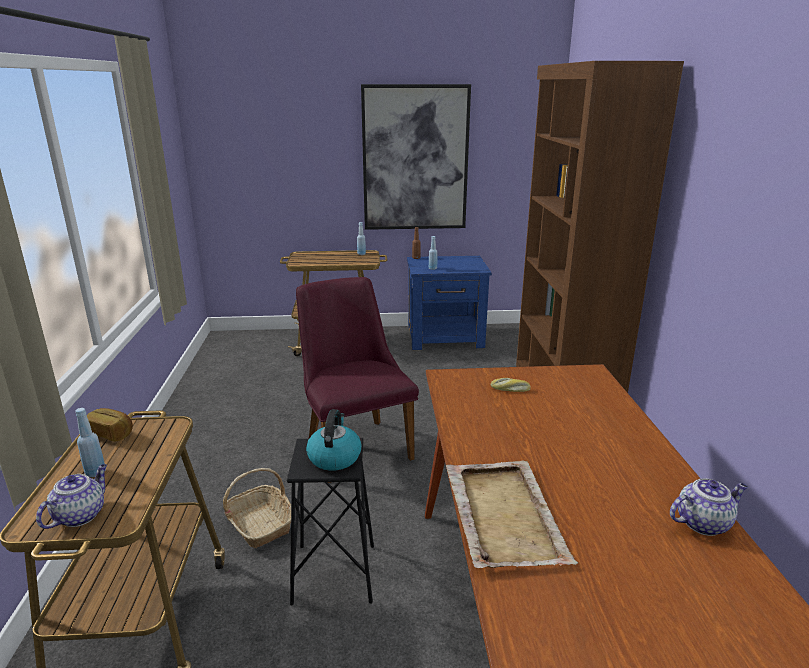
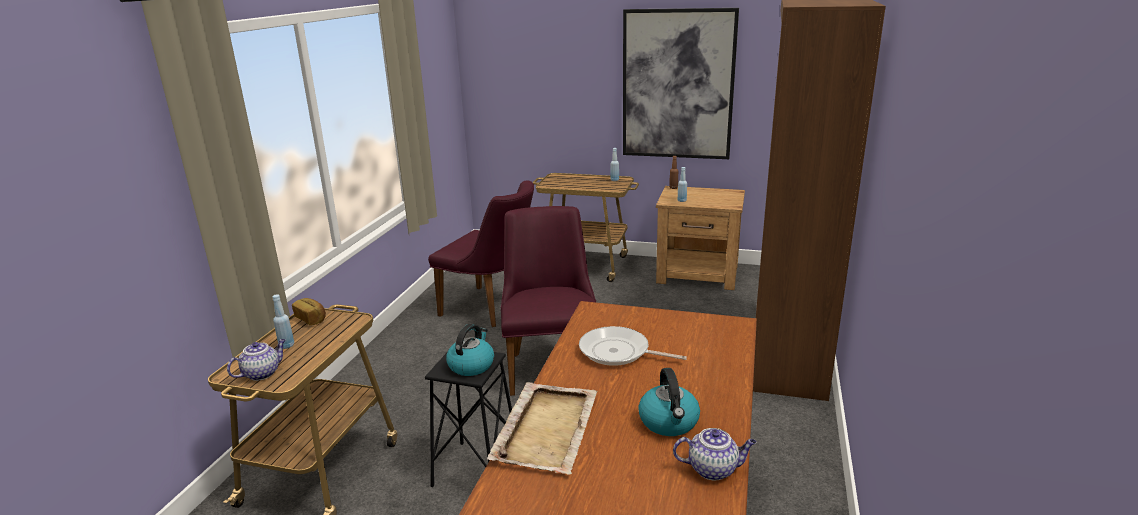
camera: 20 degrees right, 0 degrees up
basket [223,468,291,548] -> none
blue nightstand [407,256,492,350] -> brown nightstand [656,186,745,290]
bread [491,378,531,392] -> none
none -> purple chair [428,180,534,327]
none -> frying pan [579,326,687,366]
none -> kettle [638,368,700,436]

